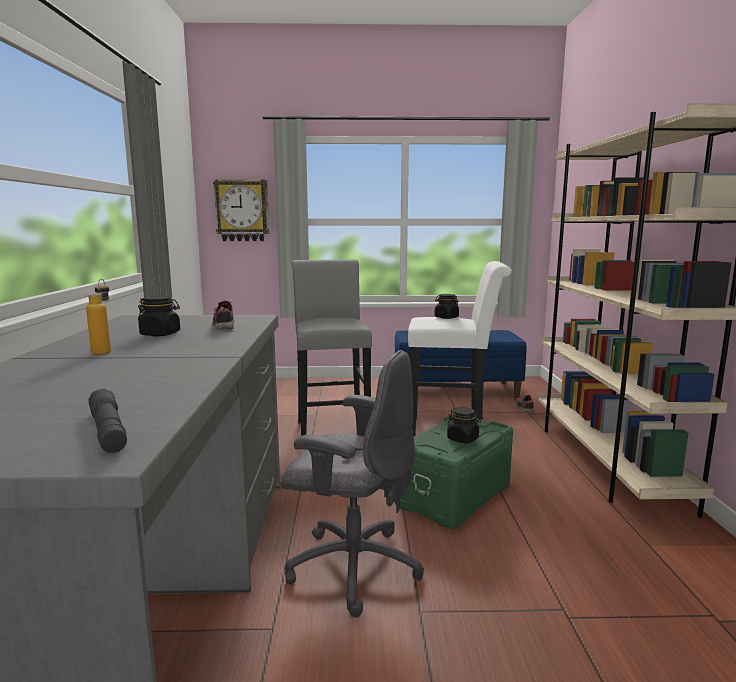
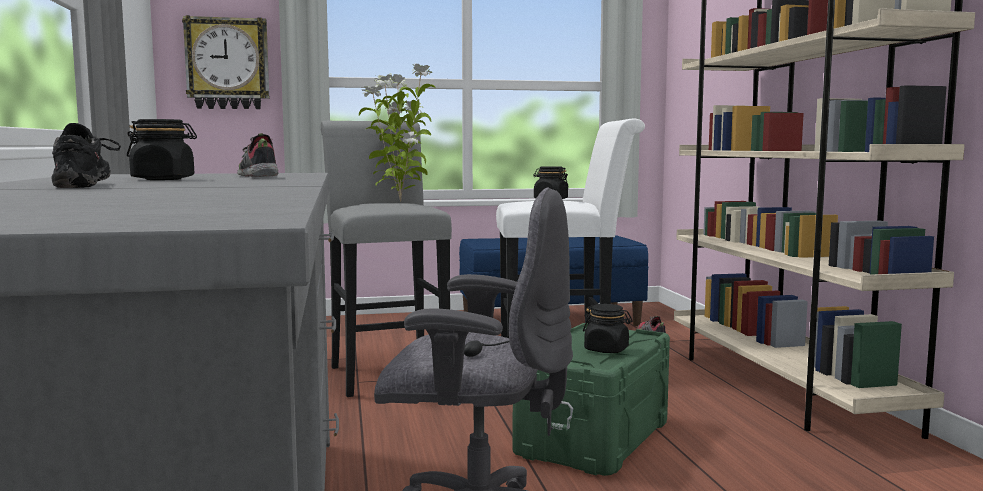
camera: 10 degrees left, 5 degrees down
bottle [86,279,111,355] -> black shoe [51,123,121,188]
grey flashlight [88,389,127,453] -> none
none -> potted plant [359,63,436,202]

